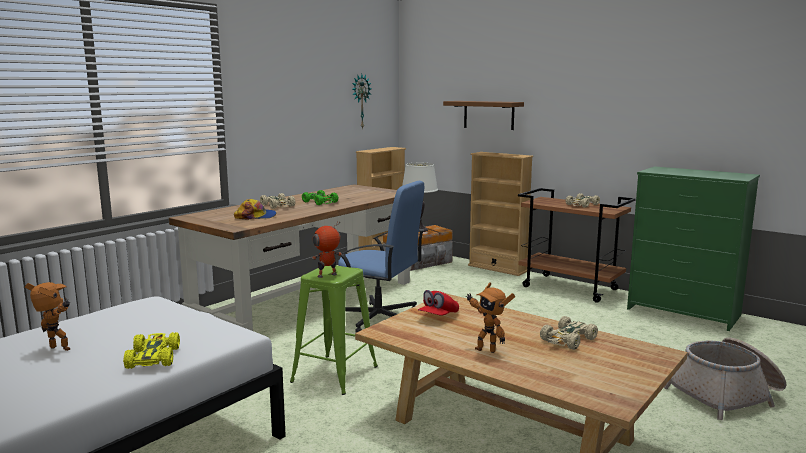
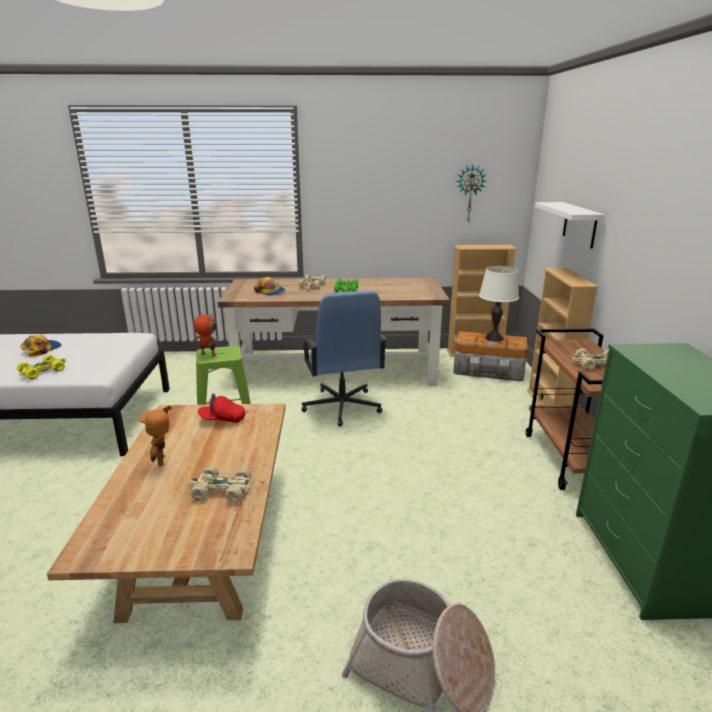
camera: 50 degrees right, 10 degrees up
toy robot [25,282,70,351] -> cap [20,335,61,357]
brown shelf [443,101,524,130] -> white shelf [535,202,605,249]

